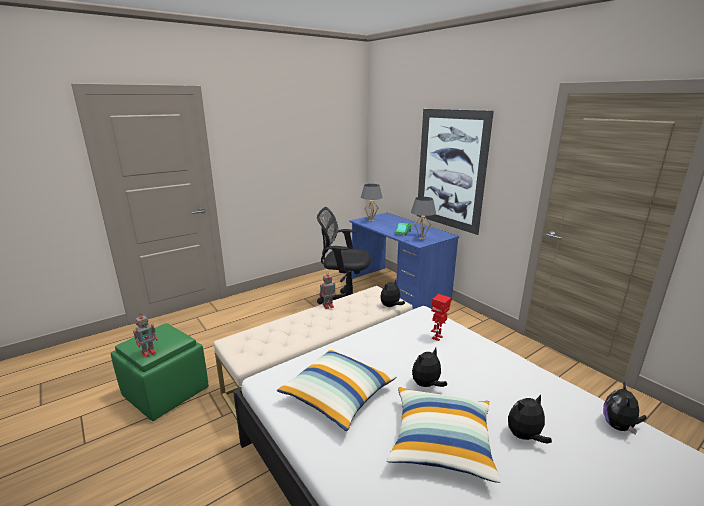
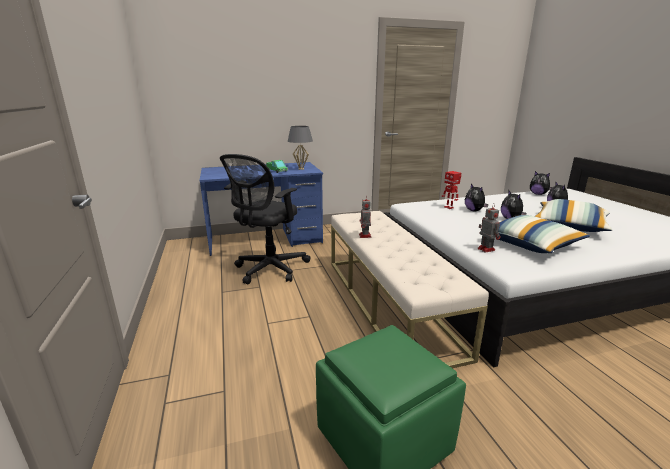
camera: 70 degrees left, 0 degrees up
toy robot [133,313,158,358] -> toy robot moved to [477,203,501,253]
grey table lamp [361,184,382,221] -> none
plush toy [380,279,405,307] -> plush toy moved to [465,184,489,211]
picture [417,109,494,235] -> none

